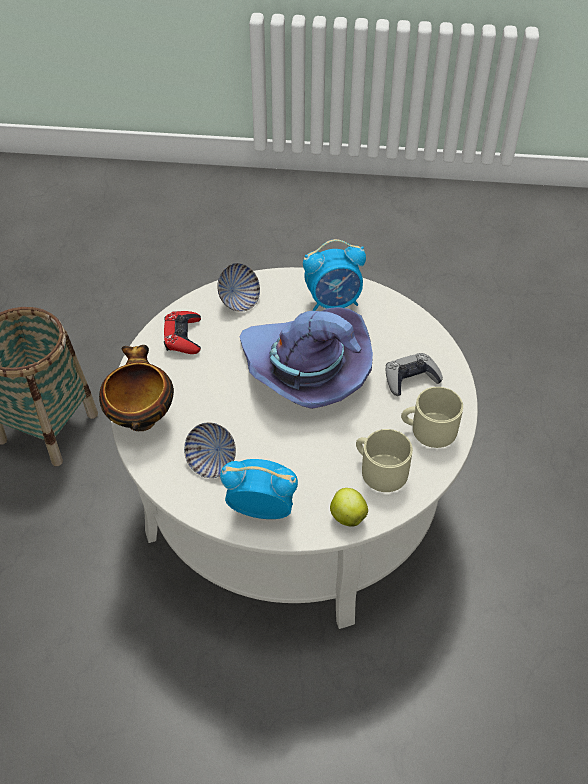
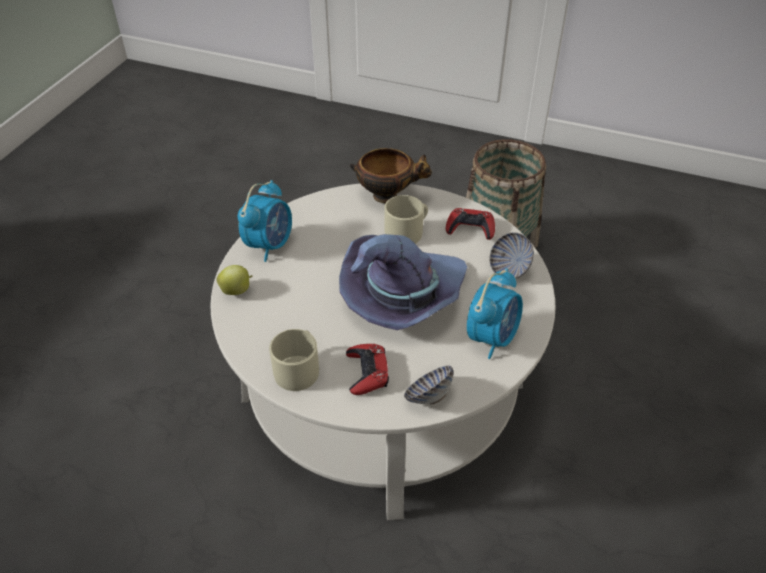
camera: 105 degrees right, 5 degrees down
bowl [184,422,236,478] -> bowl moved to [404,365,454,404]
alarm clock [303,239,366,311] -> alarm clock turned 150 degrees counterclockwise [467,268,523,359]
beige mug [356,429,413,492] -> beige mug moved to [384,195,428,244]
grey game controller [386,353,443,396] -> red game controller [346,344,389,395]

